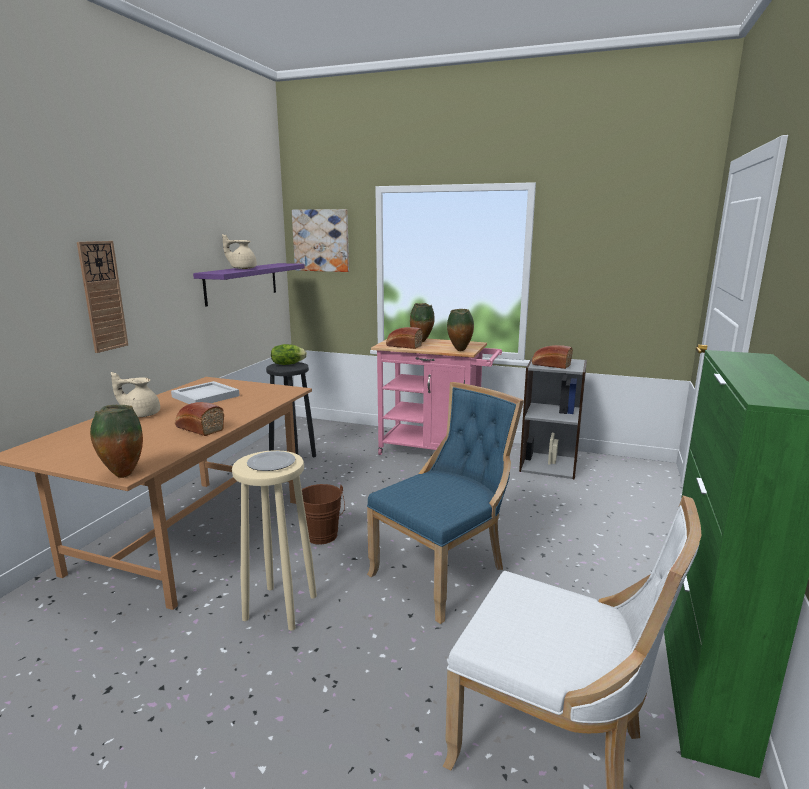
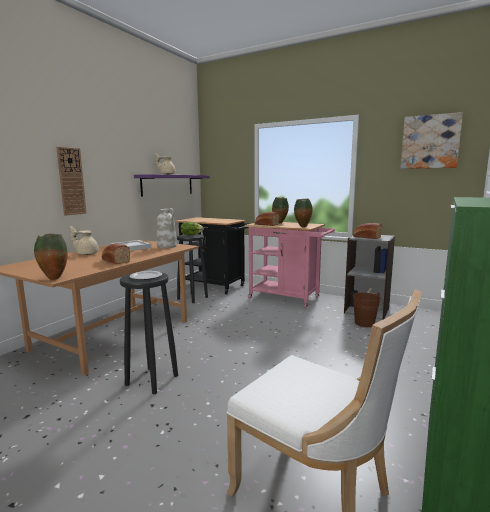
camera: 10 degrees right, 5 degrees down
beige stool [232,450,317,631] -> black stool [120,272,178,394]
picture [292,209,349,272] -> picture moved to [400,112,463,169]
brown bucket [302,484,345,545] -> brown bucket moved to [353,292,384,327]
blue chair [367,382,524,624] -> none
none -> white vase [157,208,177,249]
none -> black cart [175,217,250,294]

